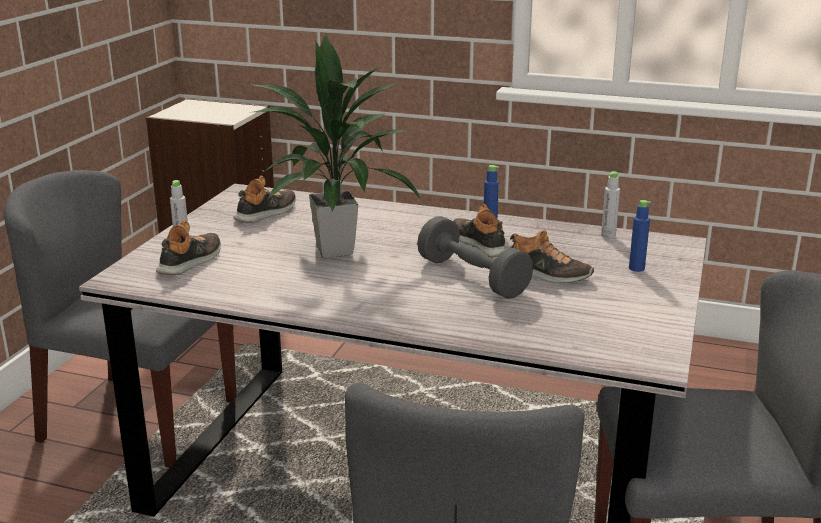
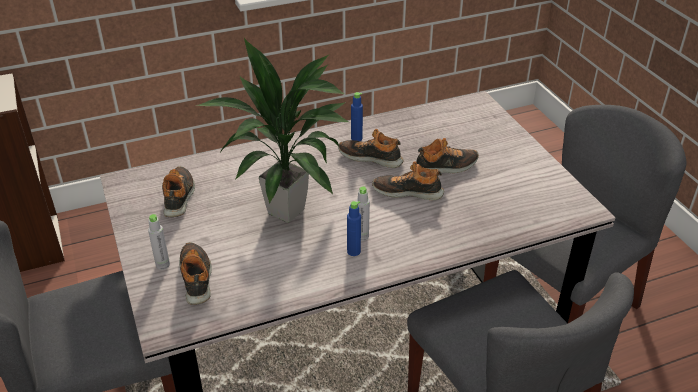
camera: 40 degrees left, 15 degrees up
grey dumbbell [417,216,533,299] -> shoe [372,161,444,200]
grey bottle [601,171,620,238] -> grey bottle moved to [356,187,370,241]
blue bottle [629,200,651,272] -> blue bottle moved to [347,201,361,256]

